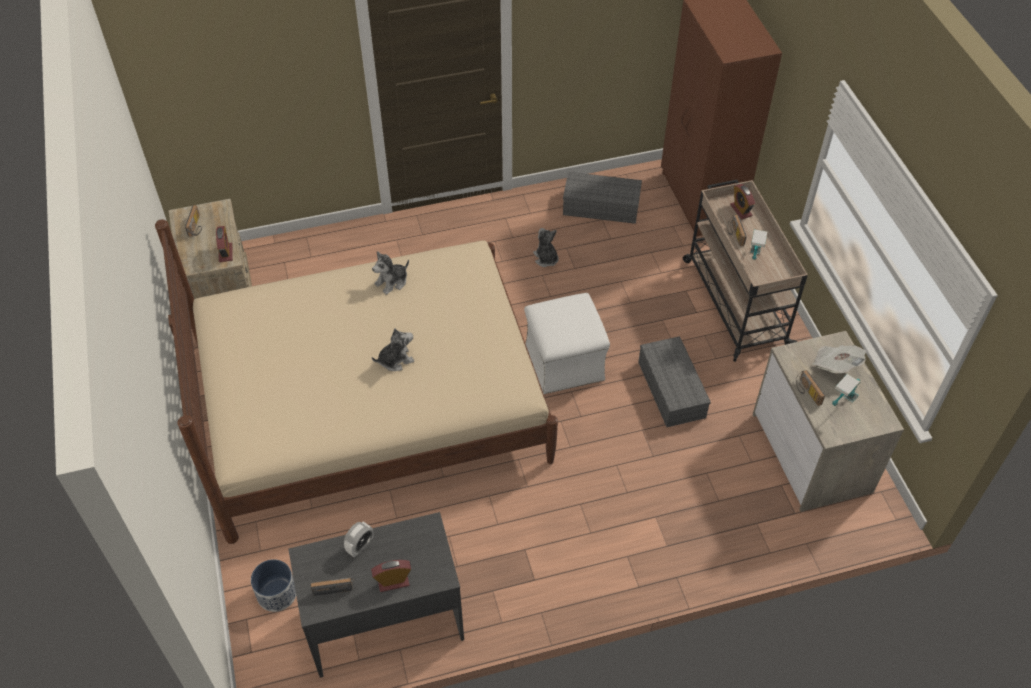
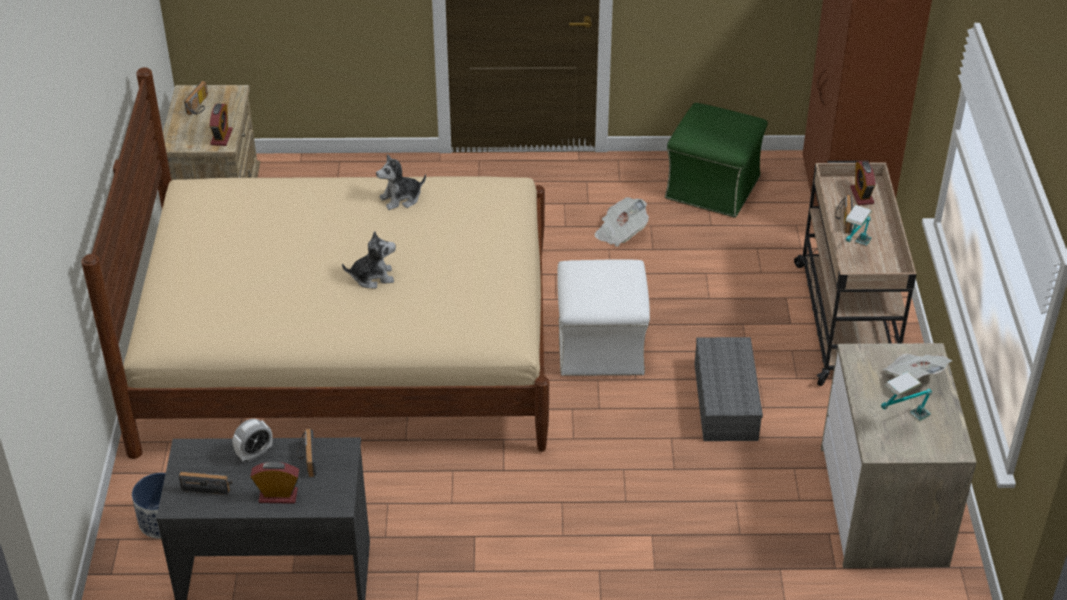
camera: 15 degrees right, 10 degrees down
plush toy [533,228,559,267] -> newspaper [594,197,649,247]
grey storage box [563,172,642,224] -> green ottoman [665,103,768,217]
radio [796,370,825,406] -> radio moved to [297,429,316,477]

